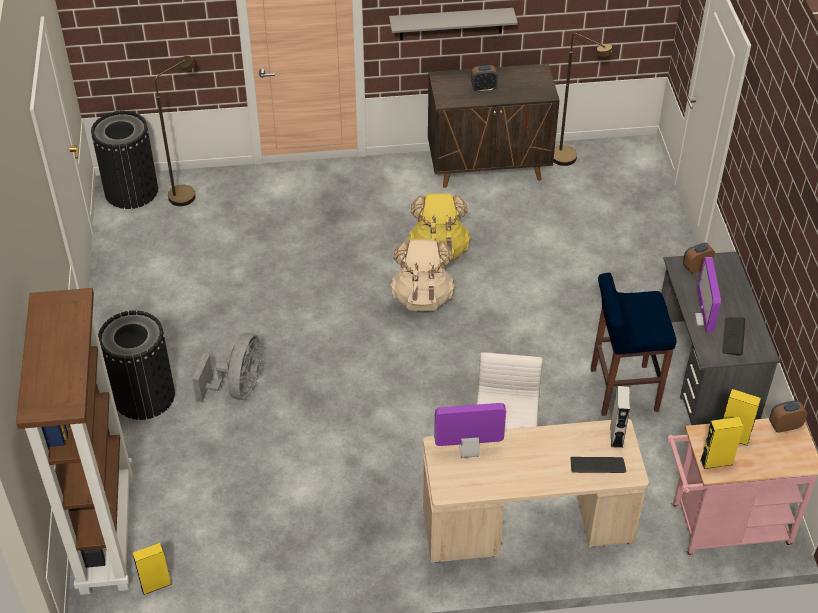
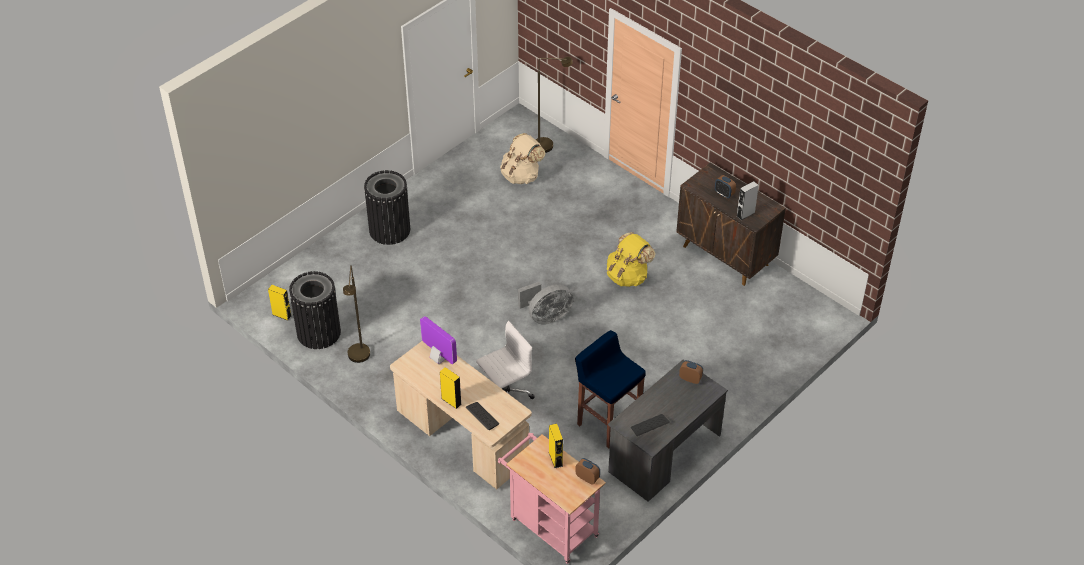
camera: 50 degrees right, 0 degrees up
brown bookcase [16,288,133,595] -> none
black trash can [91,111,158,209] -> black trash can moved to [289,271,341,349]
grey fan [192,333,261,402] -> grey fan moved to [518,282,573,324]
grey shelf [389,8,518,40] -> none
beige backpack [390,239,455,311] -> beige backpack moved to [500,133,546,184]
brown floor lamp [553,33,613,166] -> brown floor lamp moved to [343,265,370,363]
grey speaker [610,386,630,448] -> grey speaker moved to [737,181,759,220]
monitor [695,257,721,332] -> none
yellow speaker [700,417,744,469] -> yellow speaker moved to [440,367,461,409]

